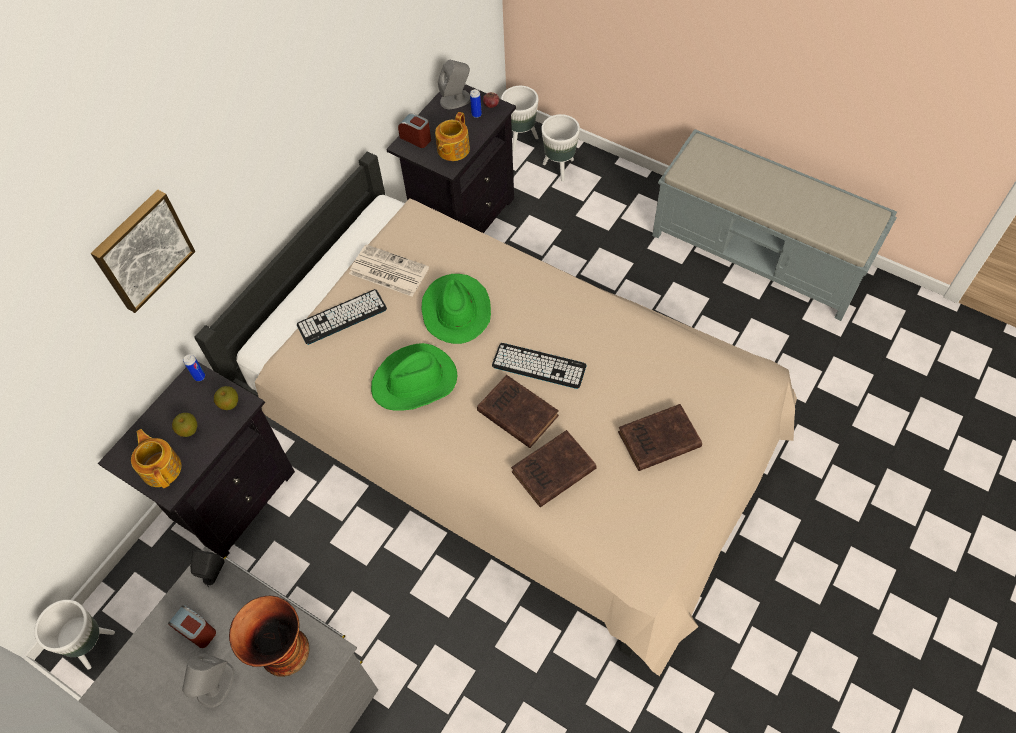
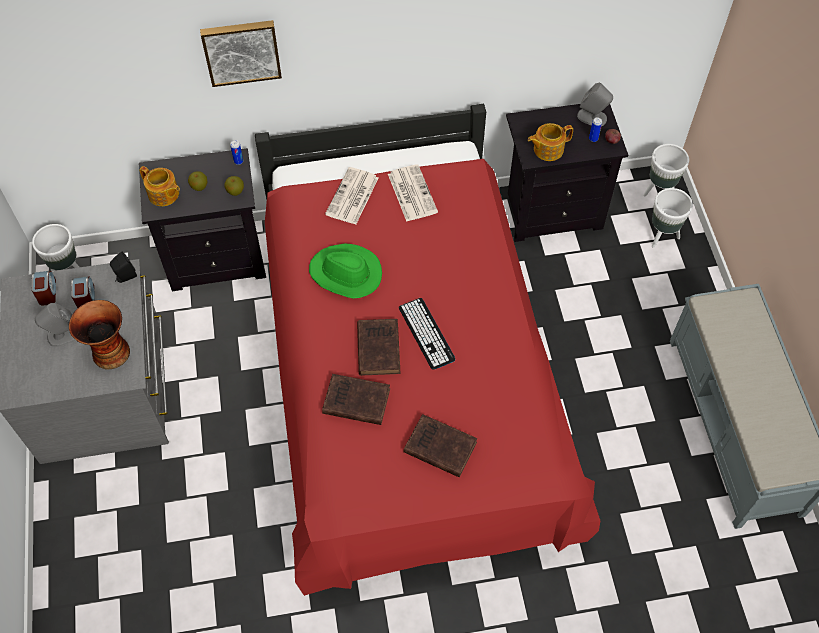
camera: 45 degrees right, 0 degrees up
teapot [131,429,181,488] -> teapot turned 105 degrees clockwise [139,166,180,206]
beige bed [195,151,797,676] -> red bed [255,104,600,596]
keyboard [297,289,387,345] -> newspaper [325,167,378,225]
alarm clock [398,113,431,148] -> alarm clock moved to [31,271,56,306]
green hat [422,274,491,344] -> none

